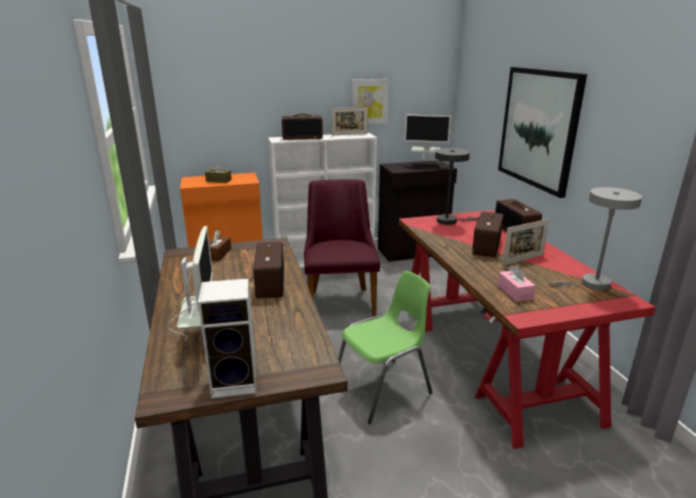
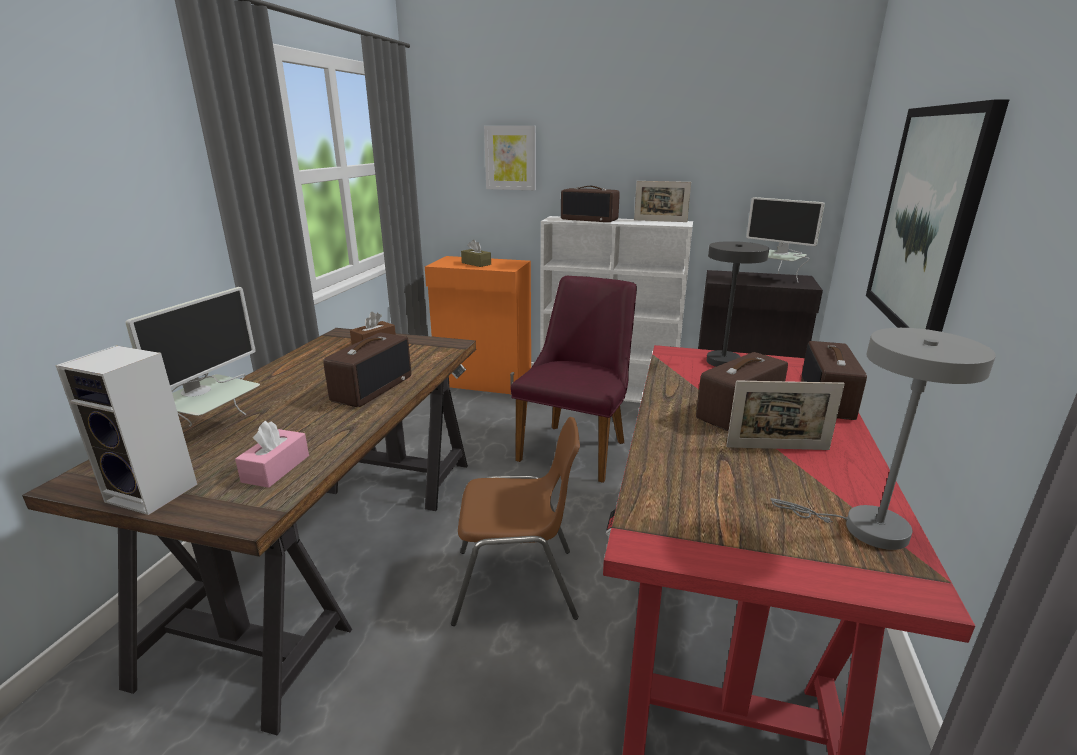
camera: 30 degrees right, 0 degrees up
green chair [338,271,432,424] -> brown chair [451,417,580,626]
picture [352,79,389,124] -> picture moved to [484,126,536,190]
pink tissue box [498,264,536,302] -> pink tissue box moved to [235,421,309,488]

